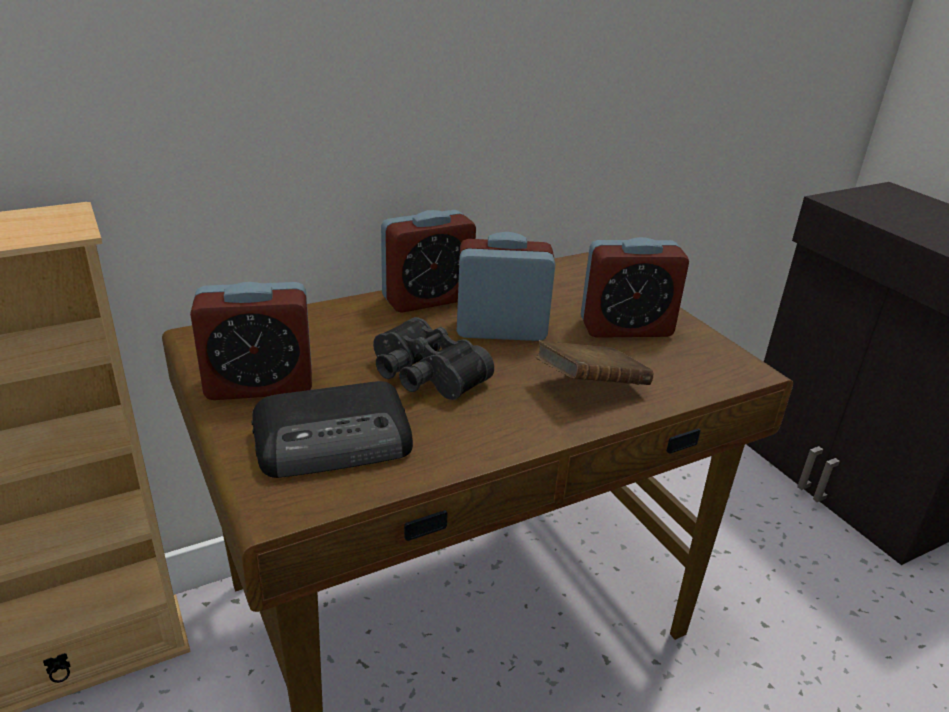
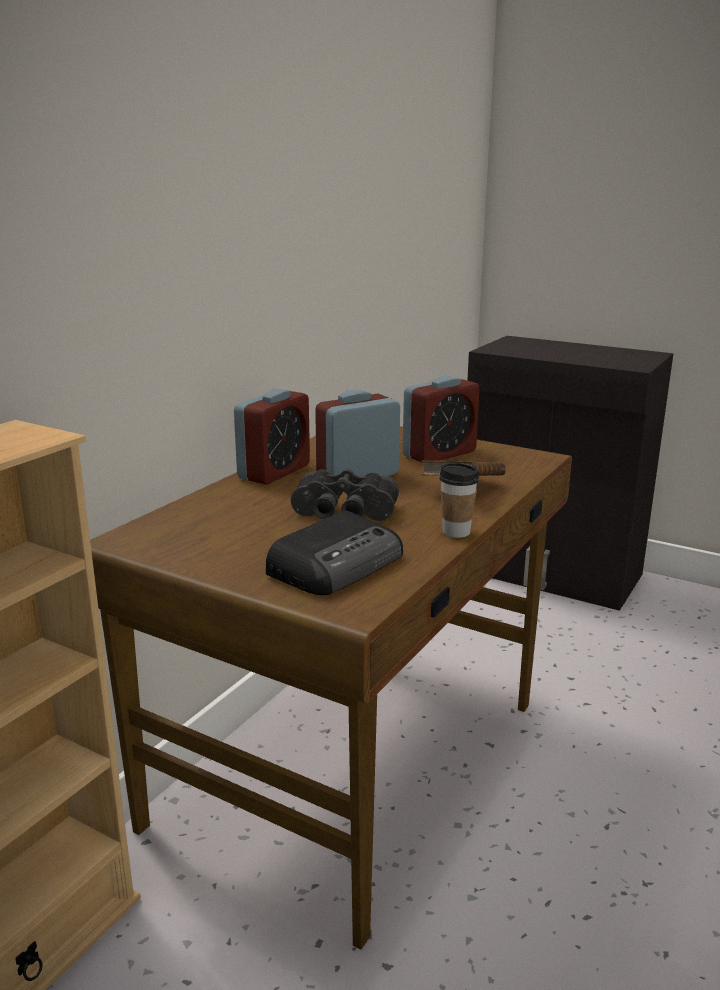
camera: 30 degrees left, 10 degrees down
alarm clock [190,282,312,400] -> none
none -> cup [439,462,479,538]

